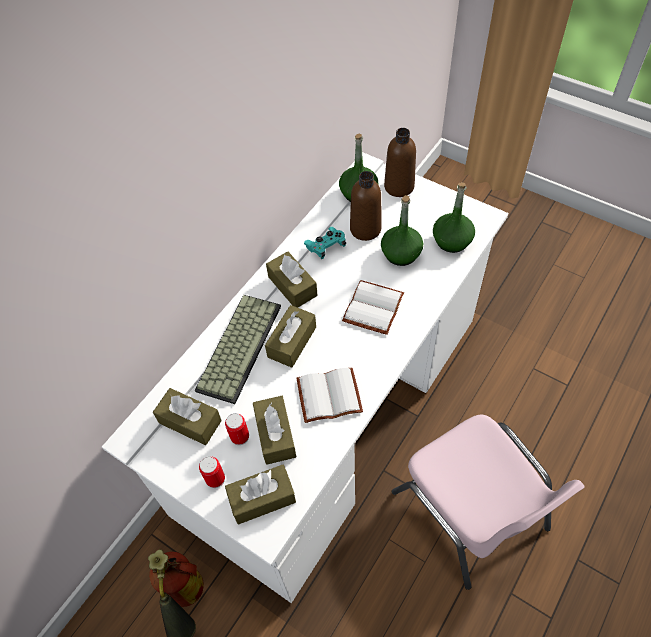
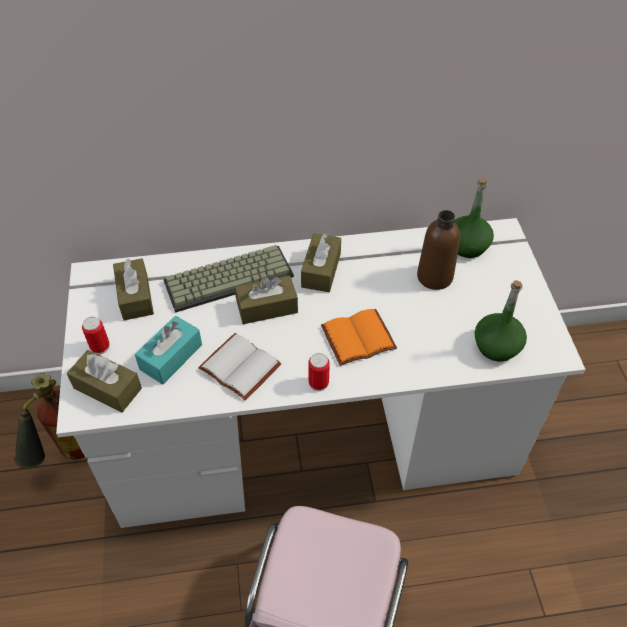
camera: 45 degrees right, 5 degrees down
can [225,413,249,445] -> can moved to [308,353,330,391]
brown tissue box [253,396,296,465] -> turquoise tissue box [135,316,202,385]
turquoise game controller [304,227,346,259] -> none
white book [342,280,404,335] -> orange book [321,309,397,366]
green bottle [381,195,423,266] -> none
brown bottle [384,128,416,197] -> none

